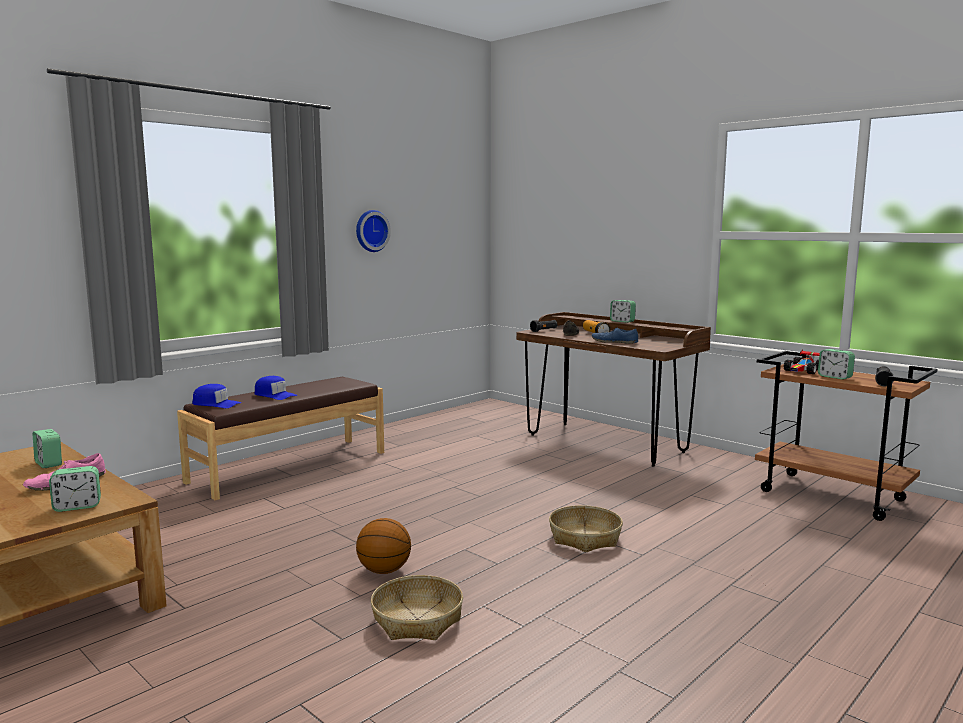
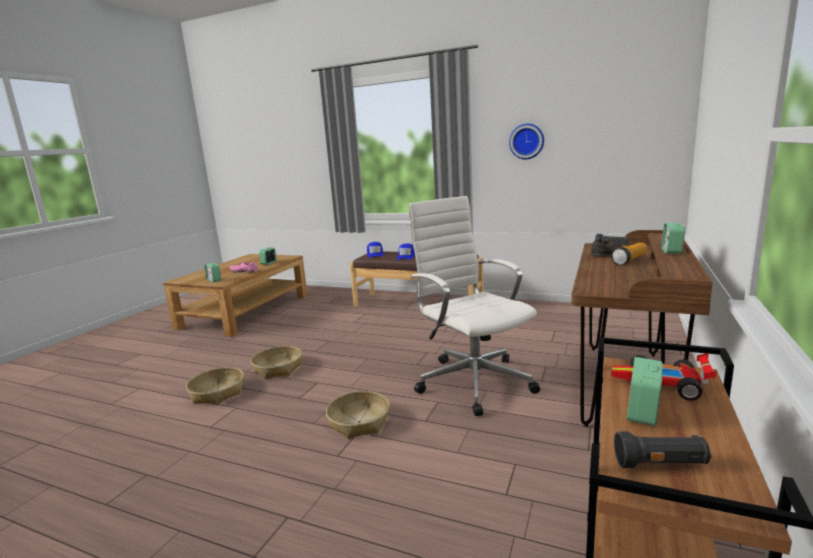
camera: 70 degrees right, 5 degrees up
basketball [356,518,411,574] -> basket [251,346,302,379]
blue shoe [591,328,638,344] -> none
none -> white office chair [409,196,540,416]

